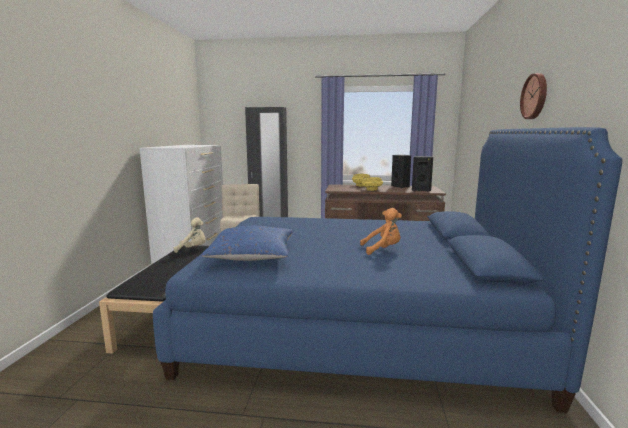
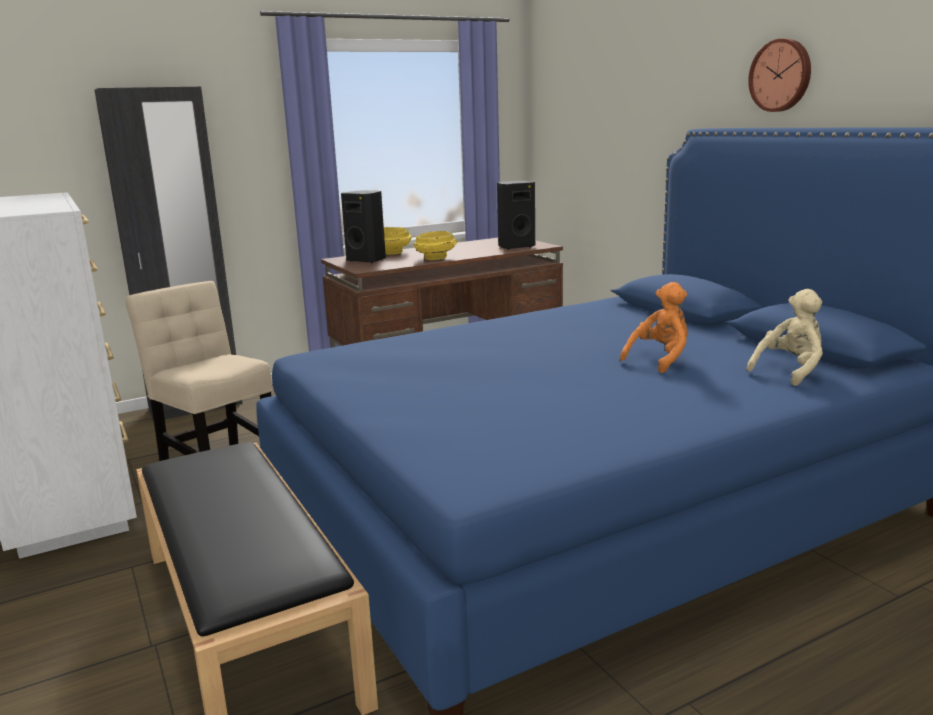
camera: 35 degrees left, 5 degrees up
beige plush toy [174,217,206,253] -> beige plush toy moved to [747,289,823,386]
blue pillow [201,226,293,261] -> none
black speaker [391,155,411,188] -> black speaker moved to [341,190,386,263]

